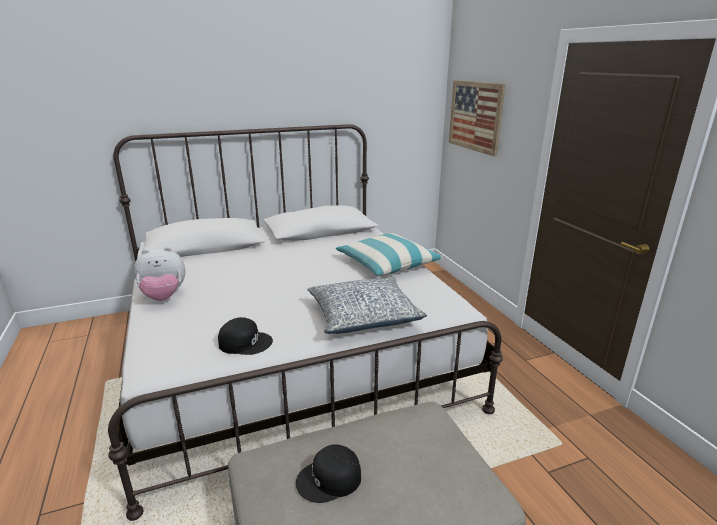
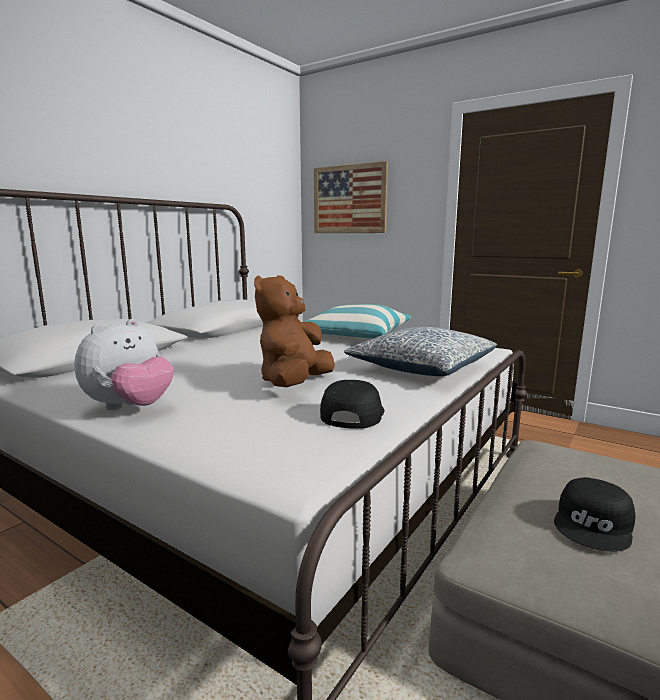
camera: 35 degrees left, 10 degrees down
black cap [218,317,273,355] -> black cap turned 45 degrees counterclockwise [320,380,385,429]
none -> brown plush toy [254,275,335,387]

